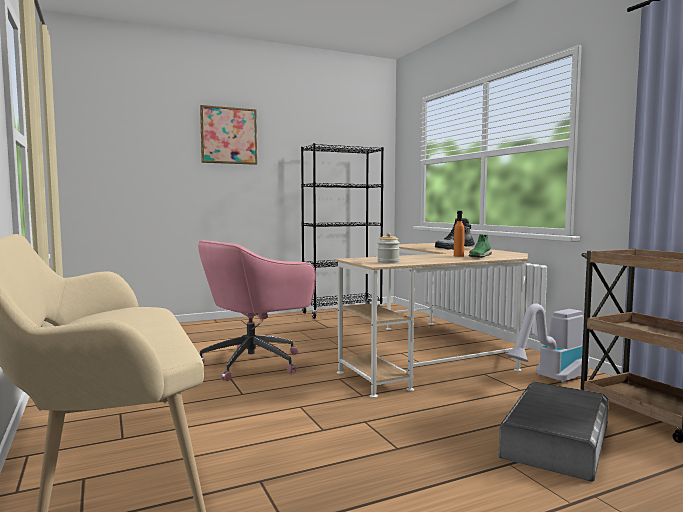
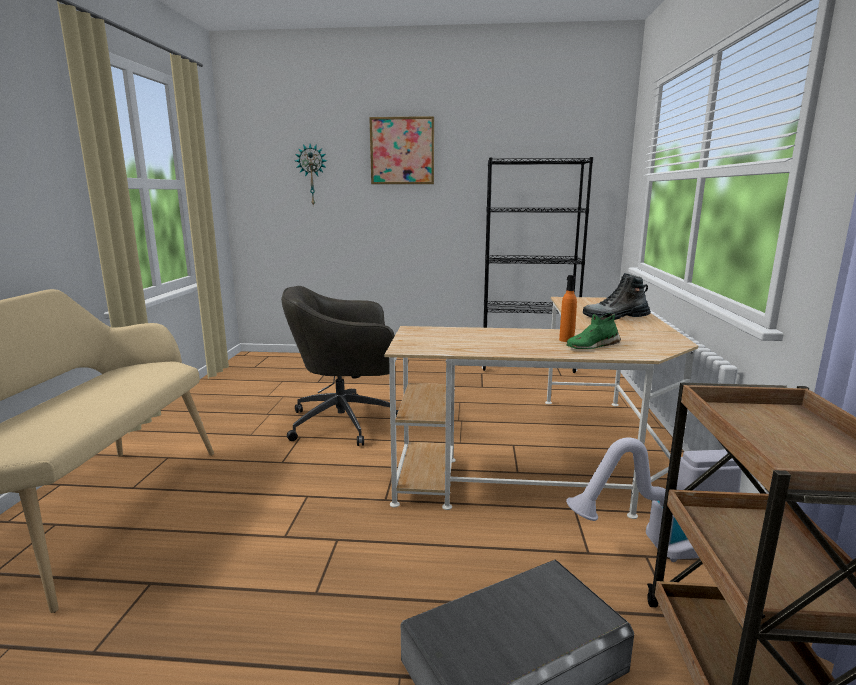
camera: 30 degrees right, 10 degrees up
pink office chair [198,240,316,381] -> grey office chair [281,286,398,446]
jar [377,233,400,264] -> none
none -> wall clock [295,144,327,206]

